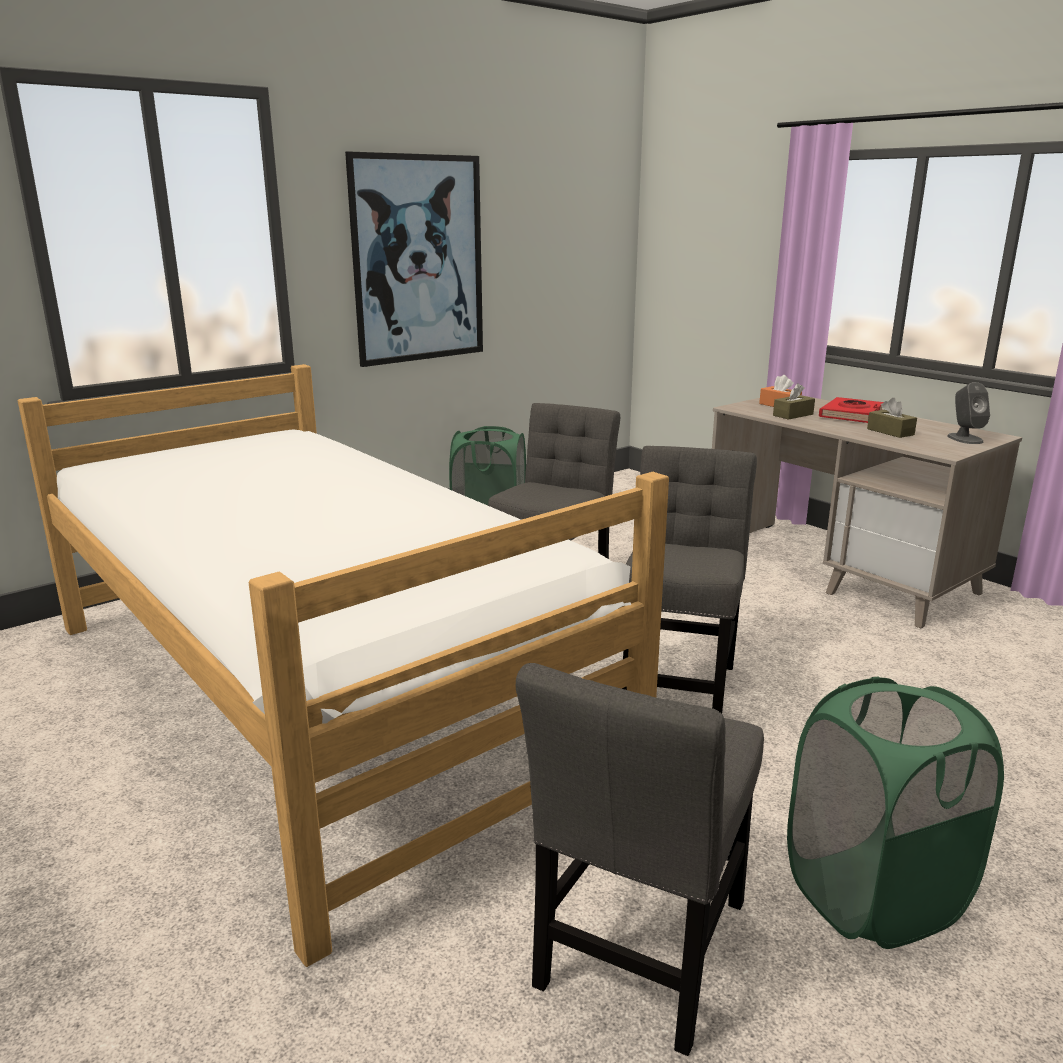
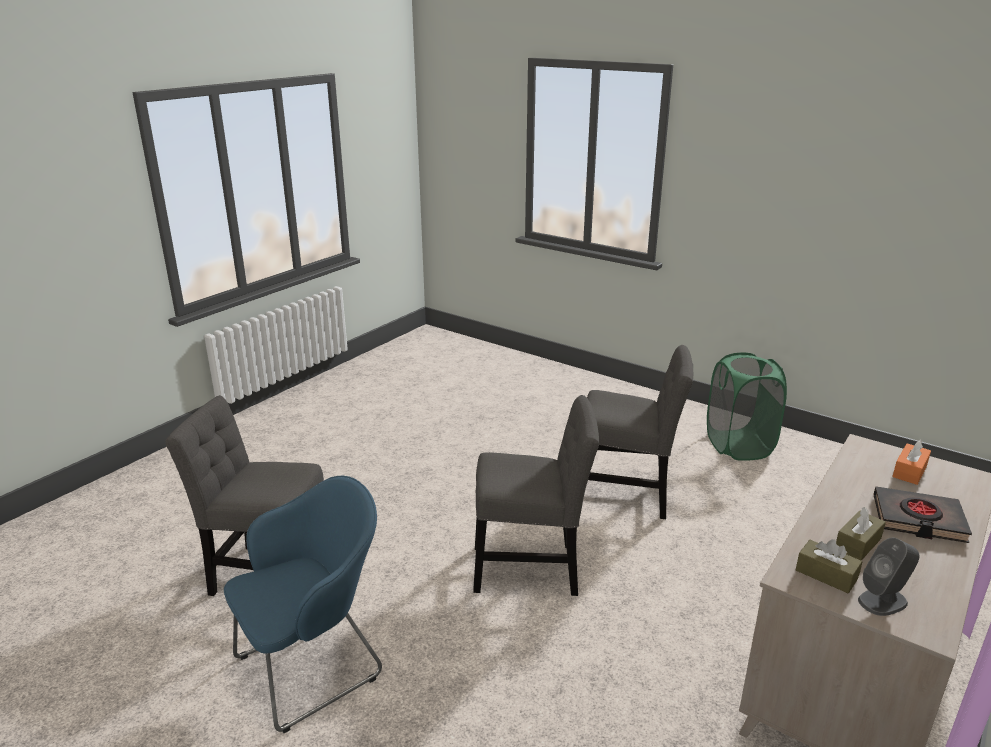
camera: 75 degrees right, 5 degrees up
bed [18,364,669,967] -> none
picture [345,151,483,367] -> none
brown tissue box [773,383,815,420] -> brown tissue box moved to [796,539,862,593]
green laundry basket [787,676,1004,949] -> blue armchair [224,476,382,733]
red book [819,397,884,423] -> black book [873,486,972,543]

